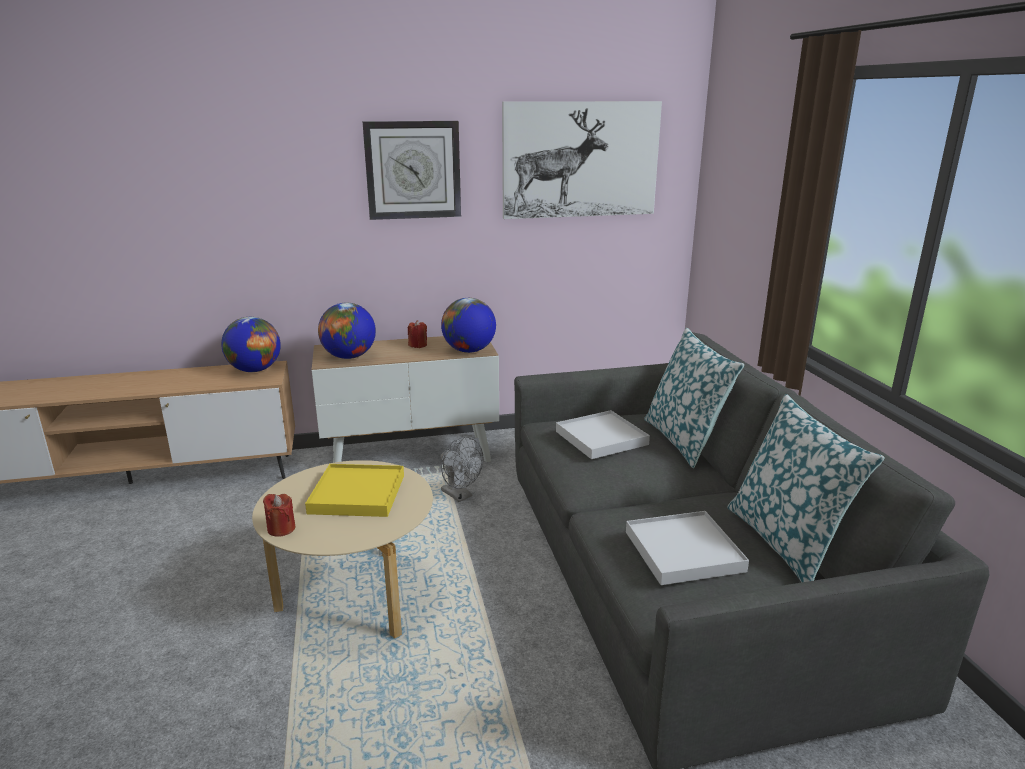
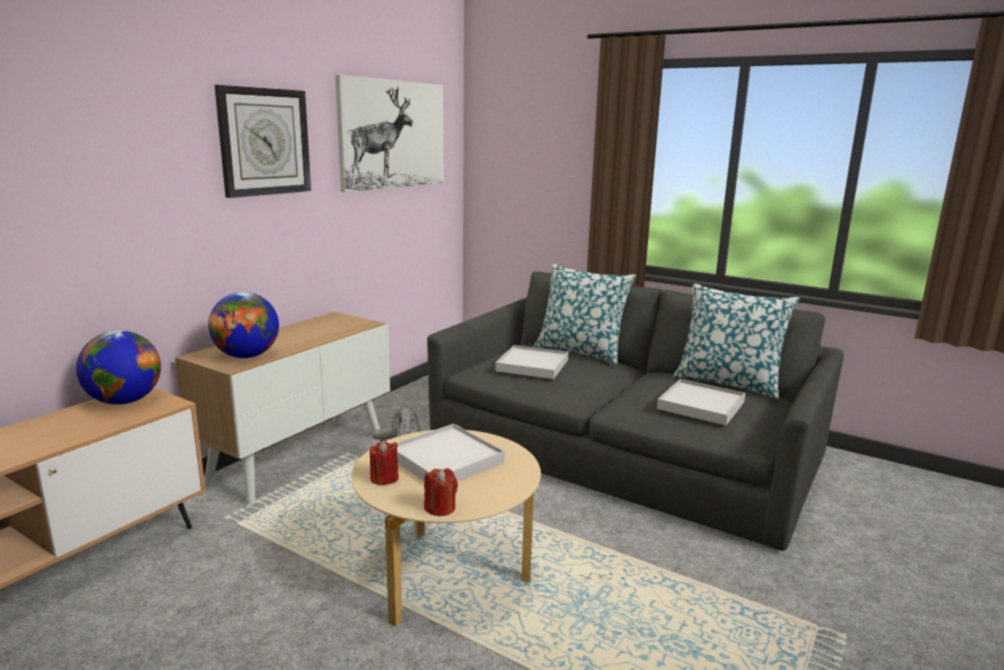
camera: 45 degrees left, 5 degrees down
yellow tray [305,464,404,517] -> white tray [397,424,505,482]
red candle [408,320,427,348] -> red candle moved to [370,440,399,485]
globe [441,298,496,353] -> none

